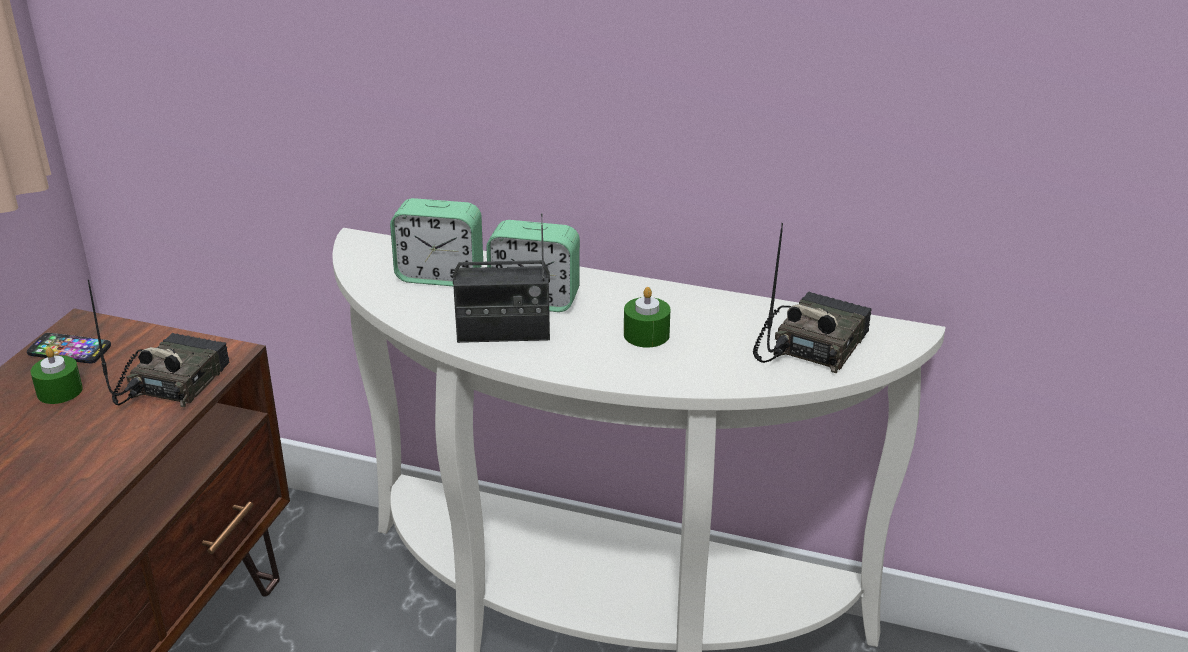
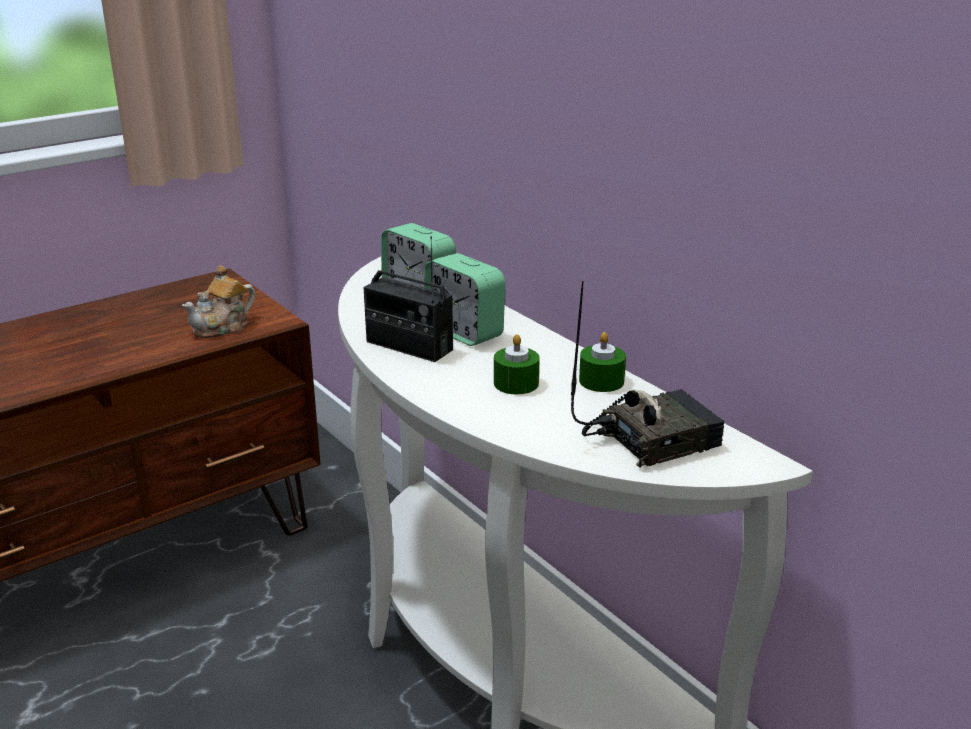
camera: 35 degrees right, 5 degrees down
phone [27,333,111,363] -> none
green candle [30,347,83,404] -> green candle moved to [579,332,626,392]
radio [88,279,230,407] -> teapot [182,265,255,338]

